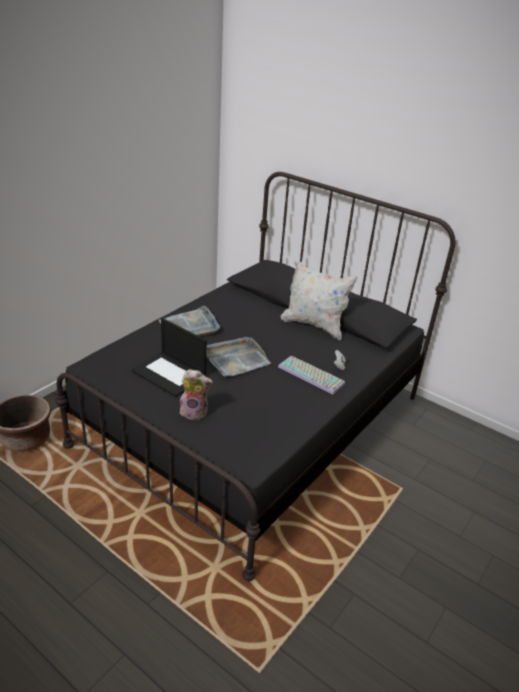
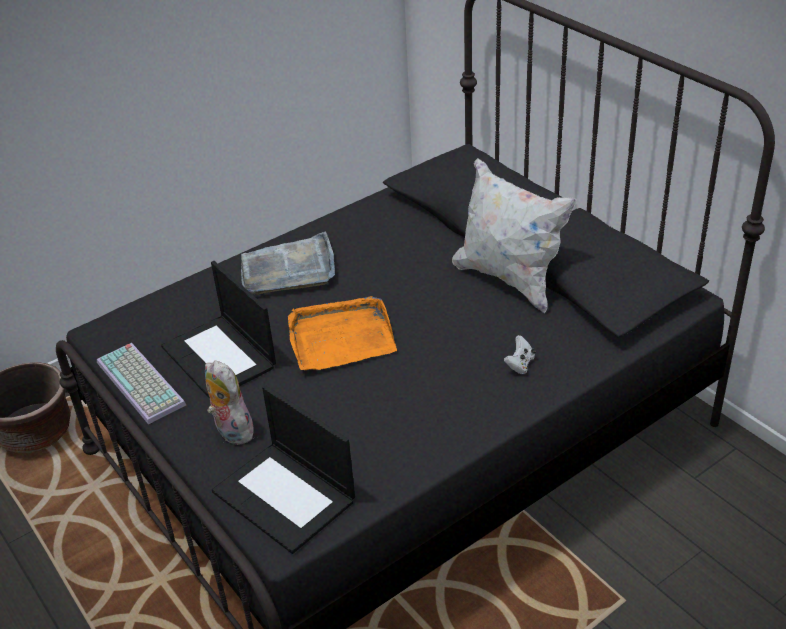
camera: 20 degrees right, 5 degrees up
plush toy [180,369,213,420] -> plush toy turned 150 degrees counterclockwise [205,361,254,445]
grey tray [207,337,271,377] -> orange tray [288,296,397,371]
keyboard [278,356,345,394] -> keyboard moved to [97,343,186,424]
none -> laptop [212,386,355,554]

